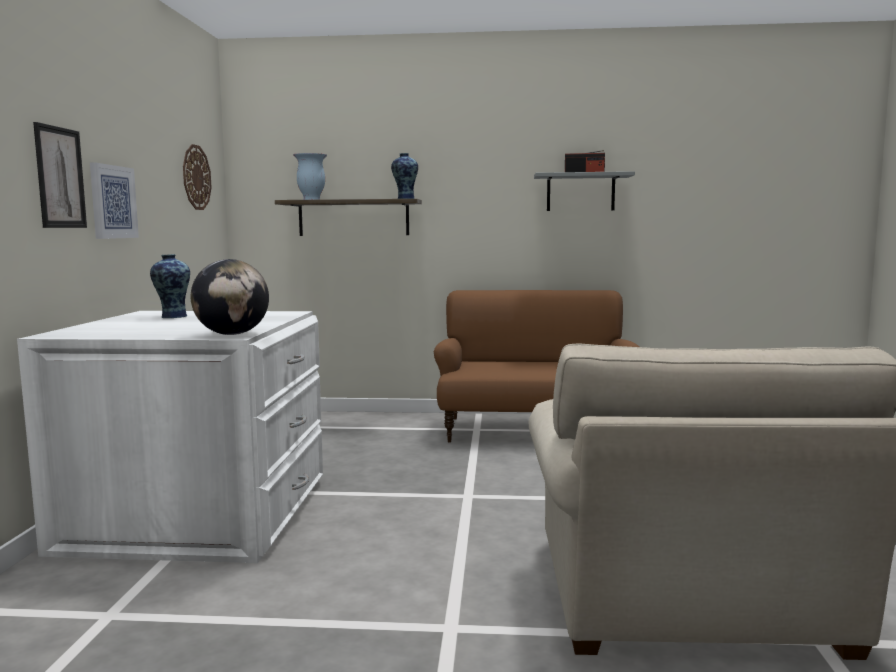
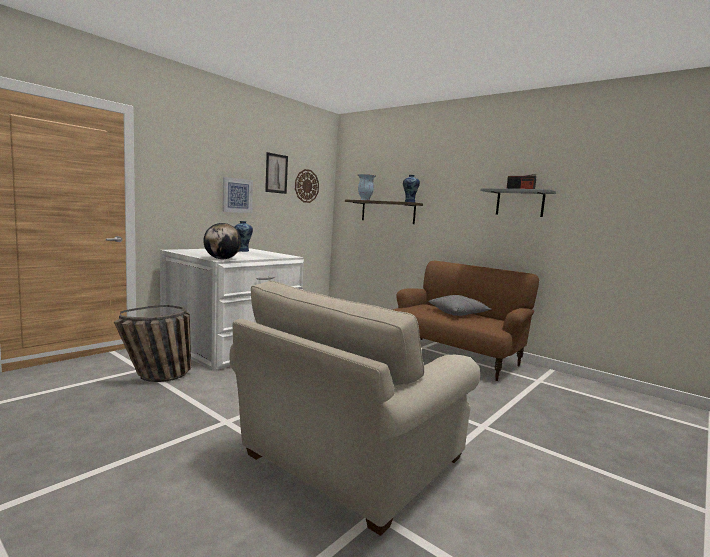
camera: 35 degrees right, 0 degrees up
picture [33,122,87,228] -> picture moved to [265,152,288,194]
none -> basket [114,305,191,382]
none -> grey pillow [428,295,492,316]

